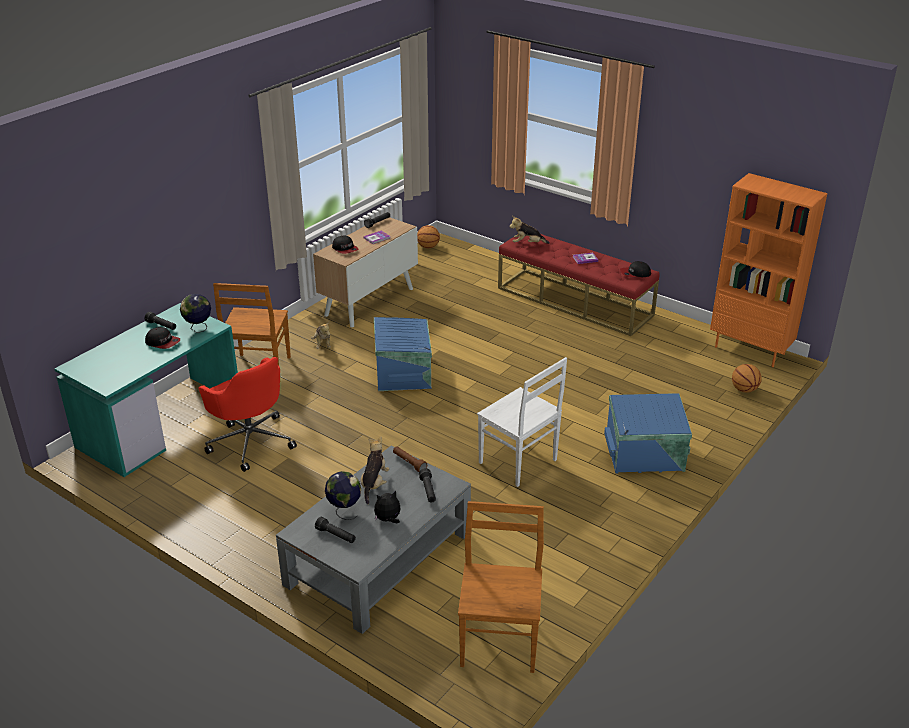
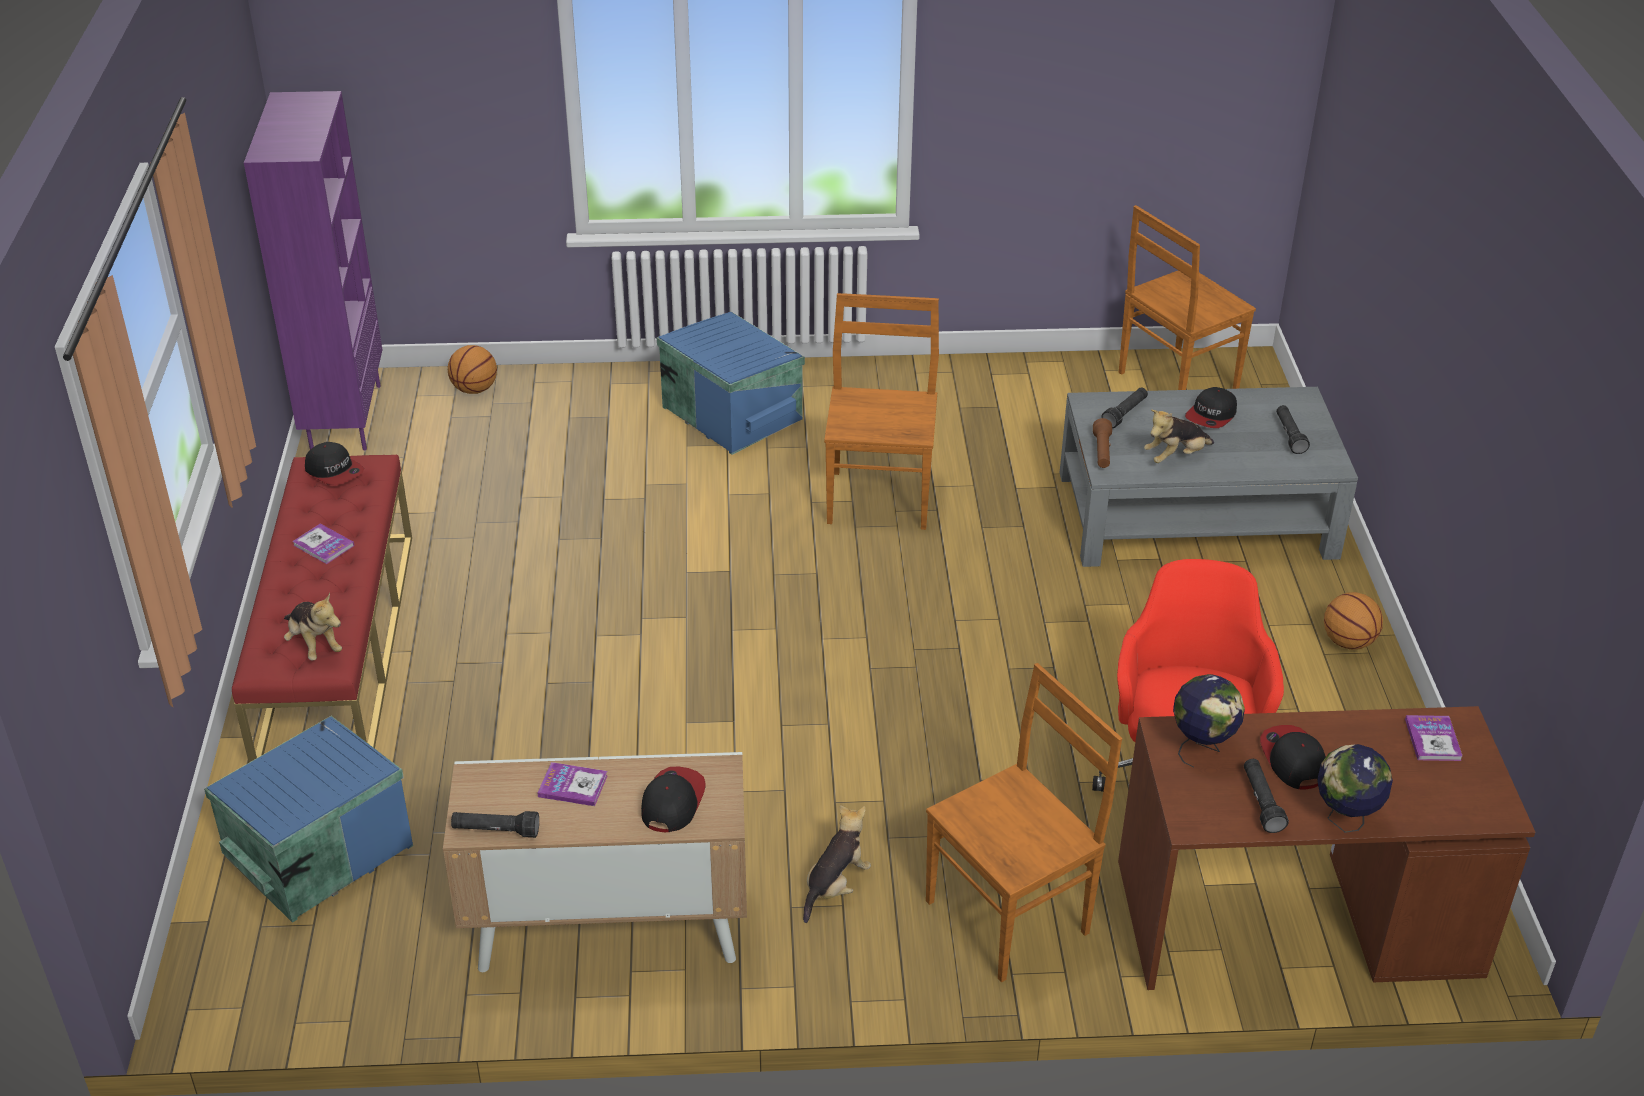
camera: 130 degrees left, 5 degrees up
turquoise desk [54,303,238,477] -> brown desk [1118,706,1535,990]
globe [325,471,361,520] -> globe moved to [1317,744,1393,833]
blue storage box [374,317,432,391] -> blue storage box moved to [204,716,413,923]
plush toy [374,491,400,523] -> cap [1185,387,1237,428]
basketball [417,225,440,249] -> basketball moved to [1324,592,1383,650]
white chair [477,357,567,487] -> brown chair [824,293,939,530]
orange bookcase [710,173,828,367] -> purple bookcase [244,91,383,450]
none -> book [1405,715,1463,761]

